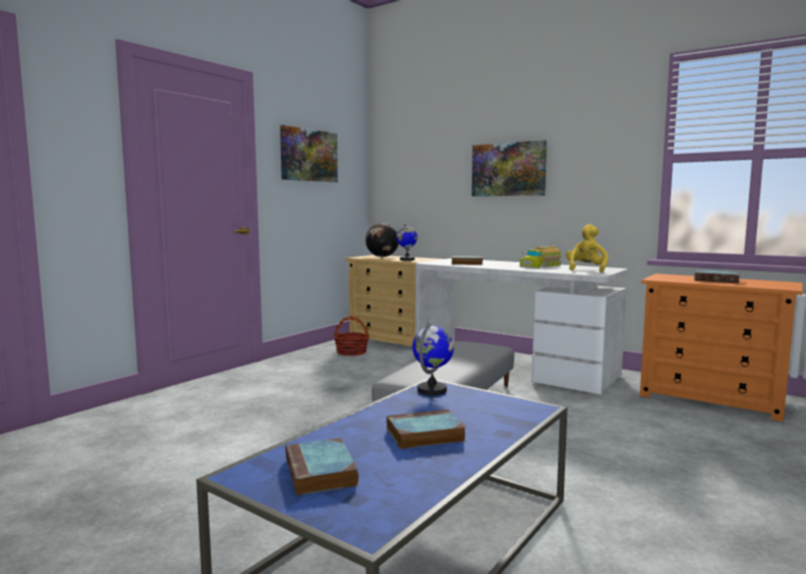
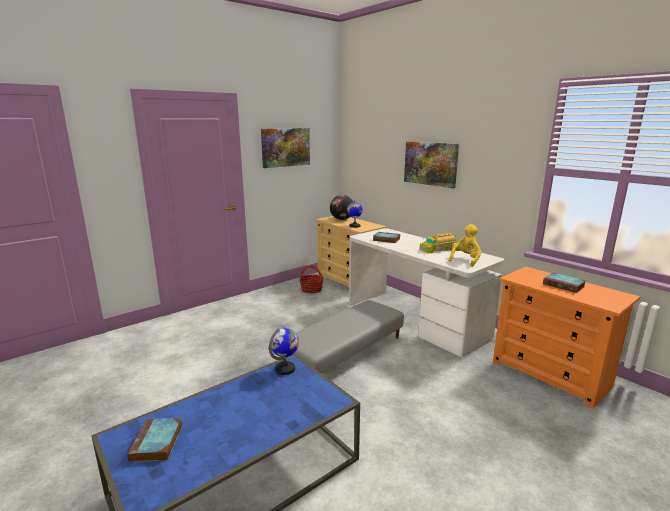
camera: 15 degrees right, 10 degrees up
book [387,409,466,449] -> none

